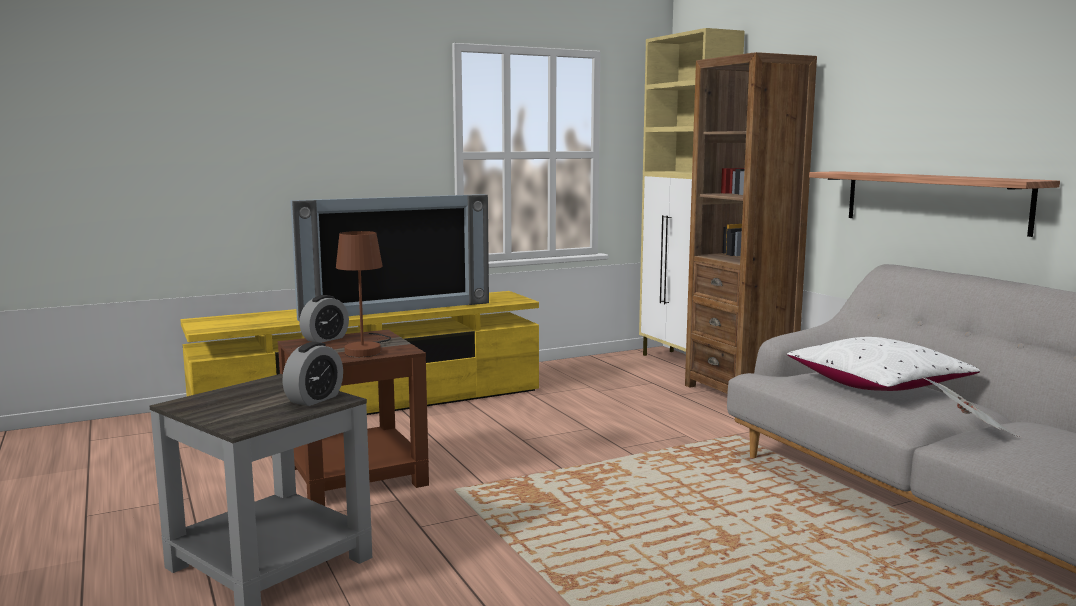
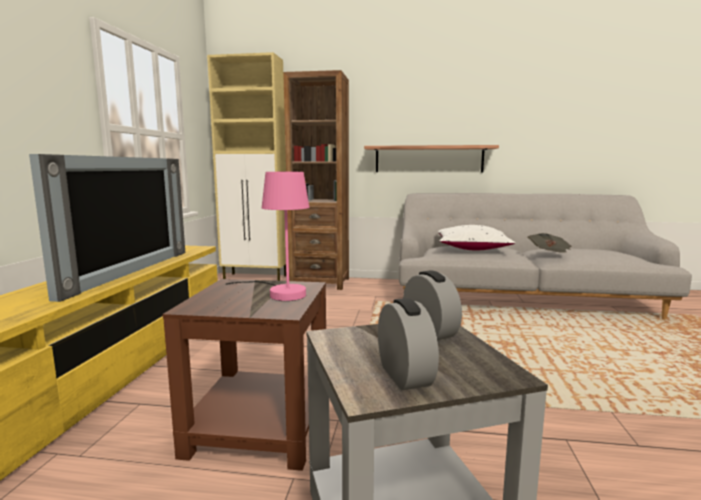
camera: 55 degrees left, 0 degrees up
alarm clock [299,295,349,343] -> alarm clock moved to [378,298,439,390]
brown table lamp [336,231,391,357] -> pink table lamp [225,172,310,301]

